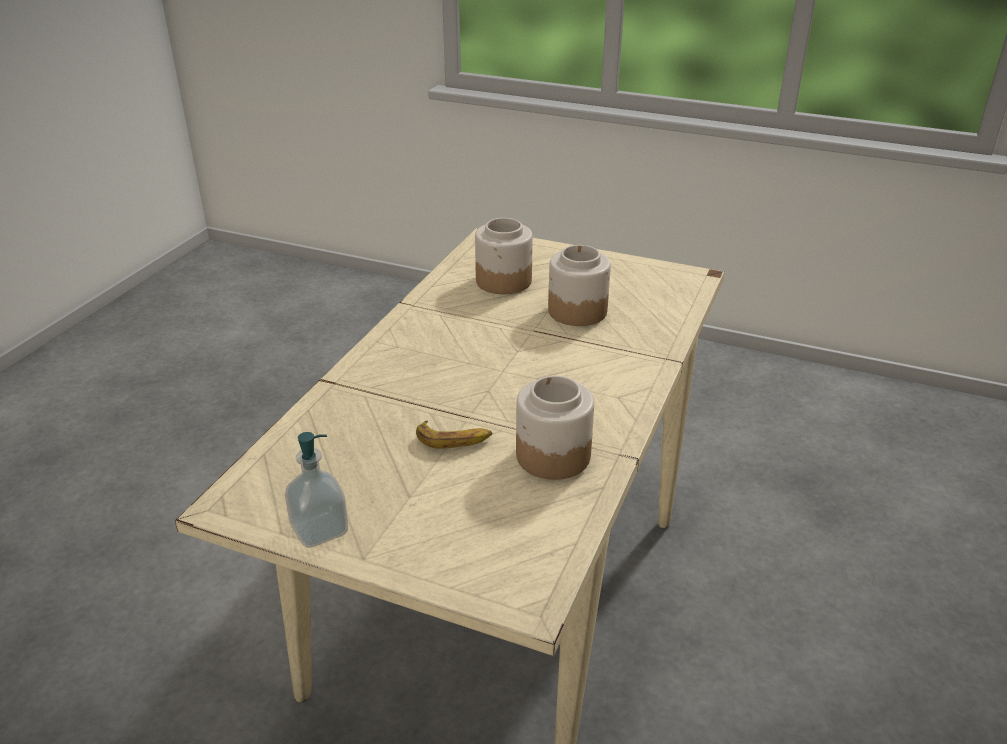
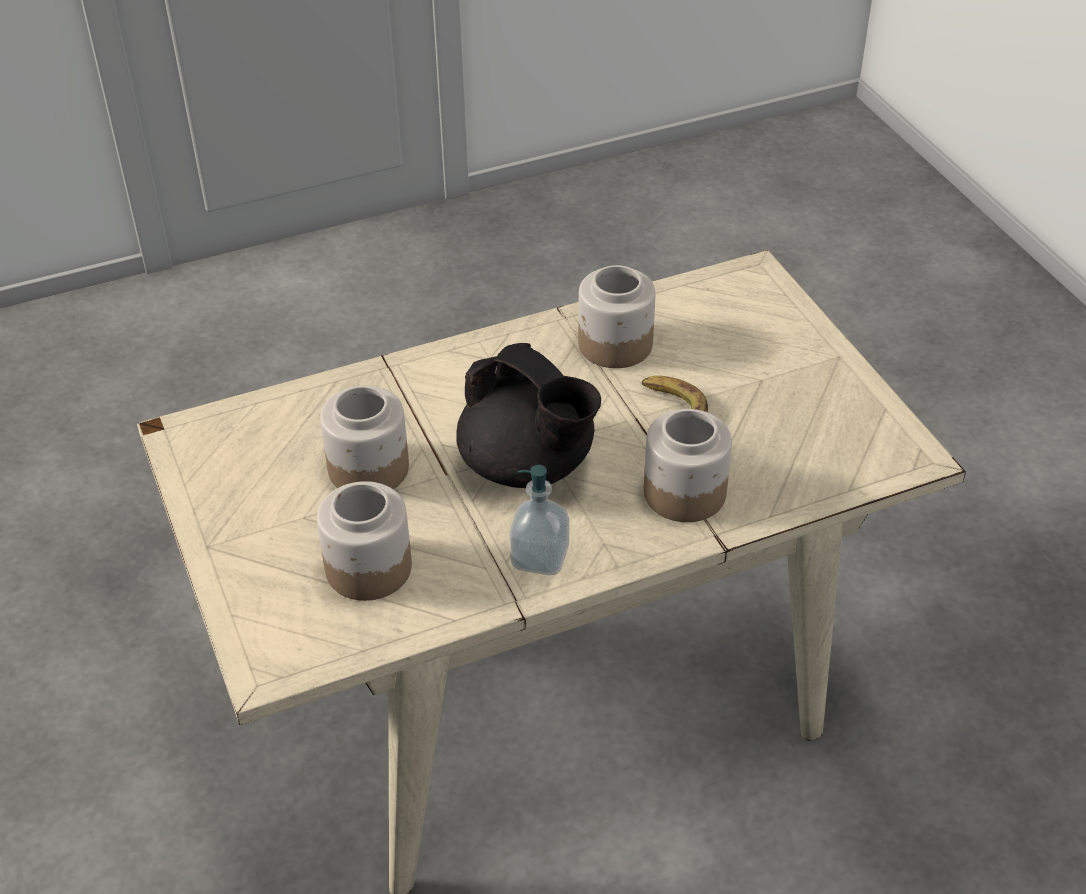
camera: 135 degrees left, 10 degrees up
soap dispenser [285,432,348,548] -> soap dispenser moved to [510,465,569,575]
none -> black teapot [456,343,601,488]
none -> jar [644,409,732,522]

